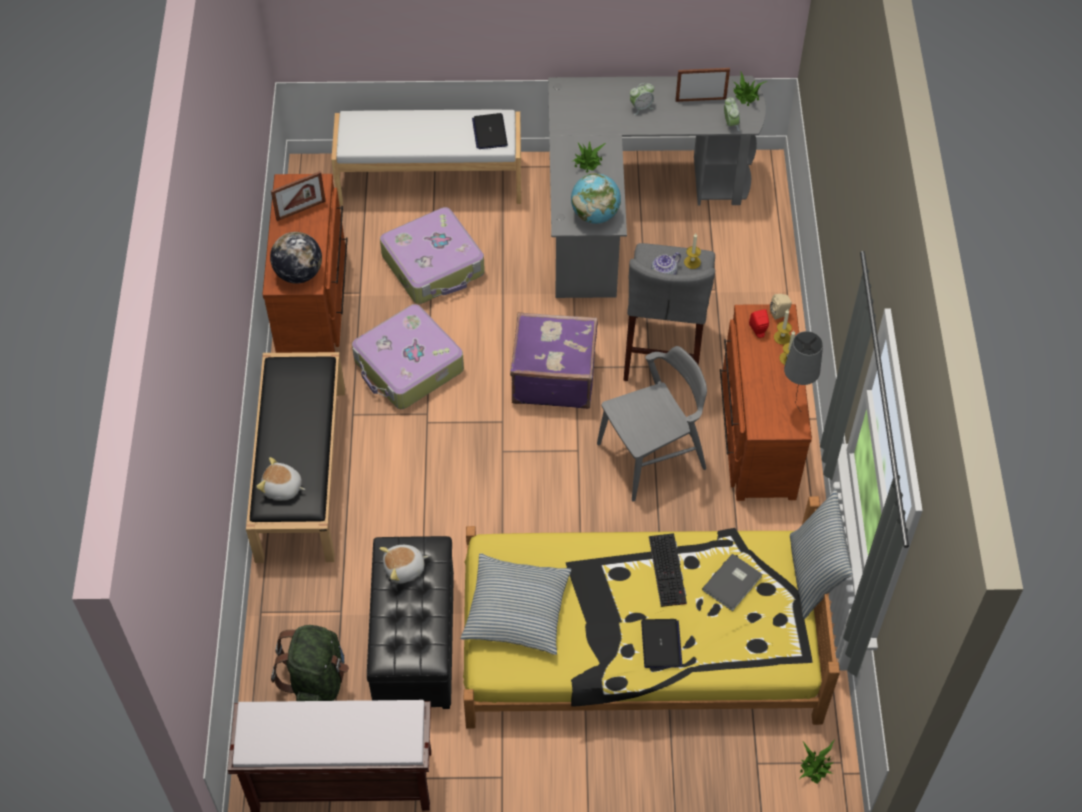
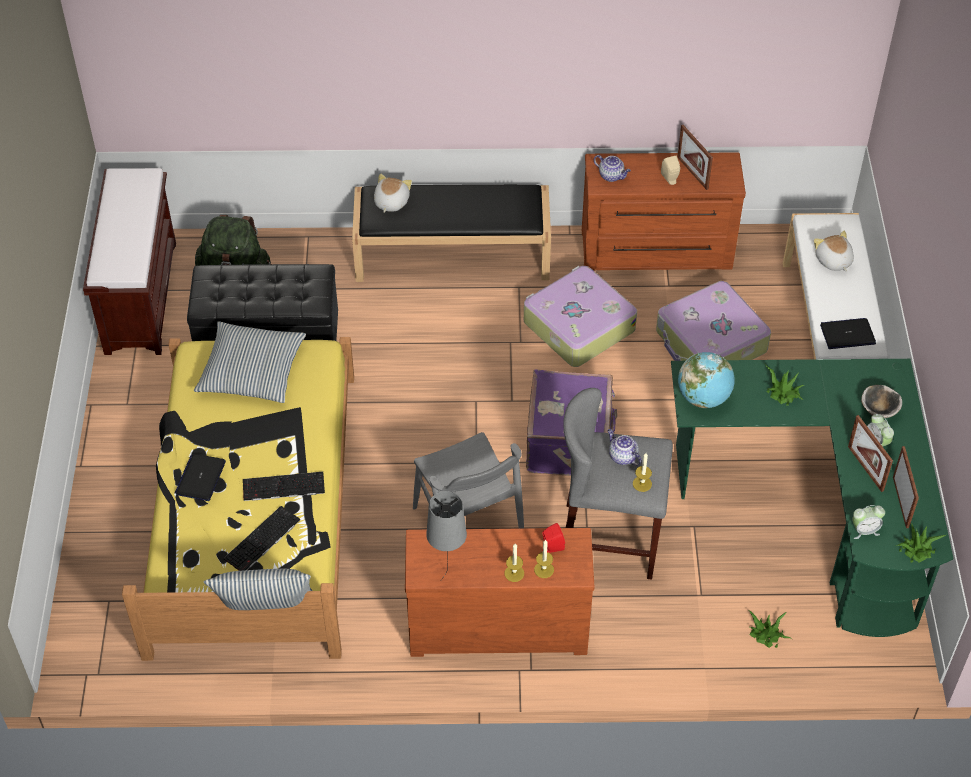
camera: 90 degrees right, 5 degrees down
globe [270,232,322,284] -> teapot [594,155,631,182]
plush toy [379,545,429,584] -> plush toy moved to [814,230,854,272]
grey desk [548,76,766,298] -> green desk [671,359,953,637]
laptop [641,619,682,668] -> laptop turned 105 degrees clockwise [175,454,226,501]
grey book [702,554,762,611] -> keyboard [223,506,300,571]
beige speaker [770,294,792,320] -> beige speaker moved to [661,156,680,185]
potted plant [800,740,834,784] -> potted plant moved to [749,611,792,648]
none -> picture frame [848,415,893,492]
none -> bowl [861,385,902,418]

